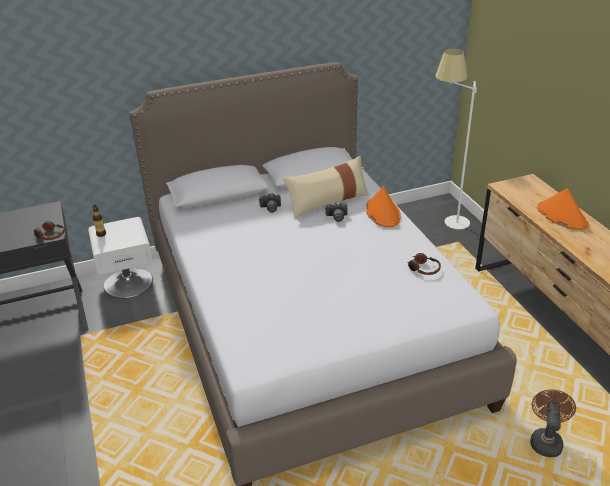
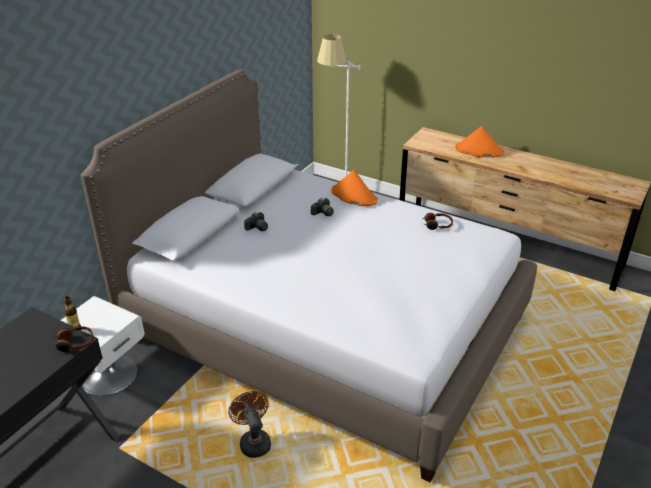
camera: 40 degrees left, 0 degrees up
beige pillow [283,156,369,218] -> none
brown fan [530,390,576,457] -> brown fan moved to [228,391,271,458]

